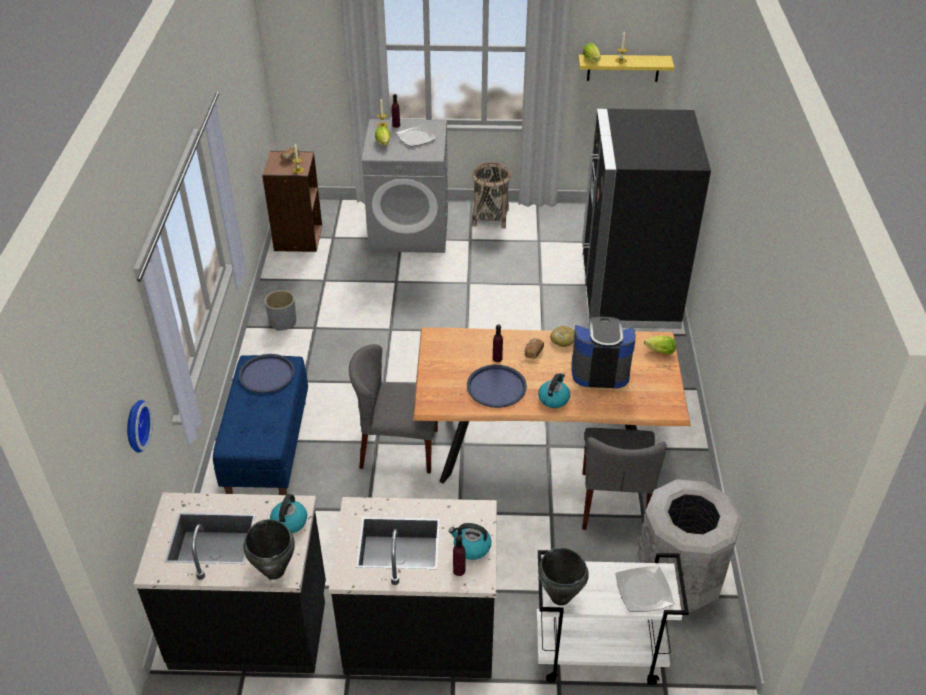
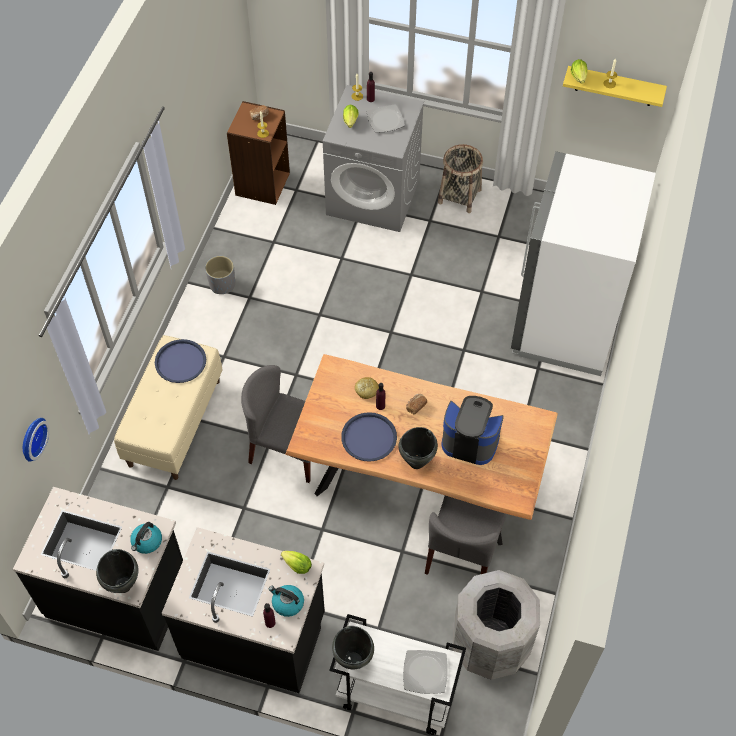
camera: 15 degrees right, 15 degrees up
blue bench [213,355,308,495] -> beige bench [114,335,223,480]
kettle [538,373,570,408] -> black cooking pot [399,427,438,469]
bread [550,326,575,347] -> bread moved to [355,377,379,399]
black fridge [582,109,711,329] -> white fridge [511,151,656,376]
lettuce [644,336,676,354] -> lettuce moved to [281,551,312,574]

